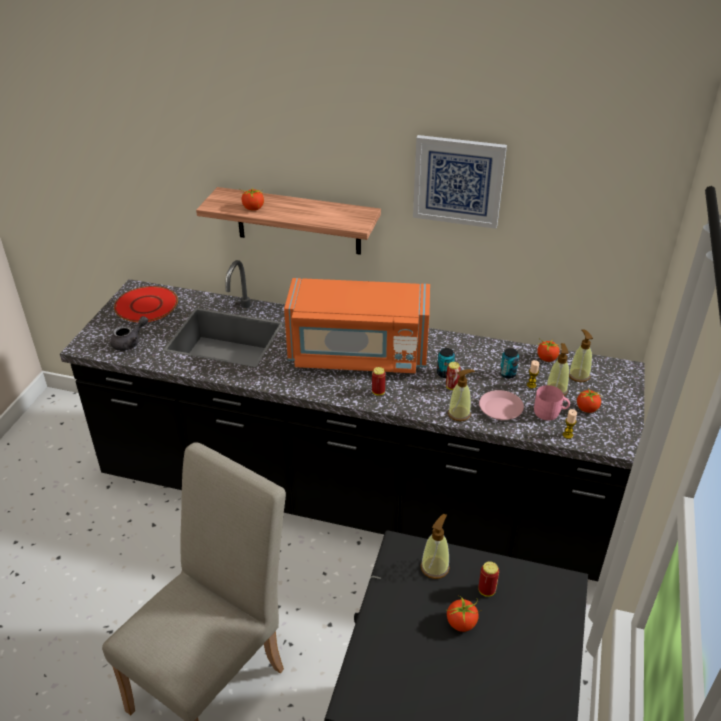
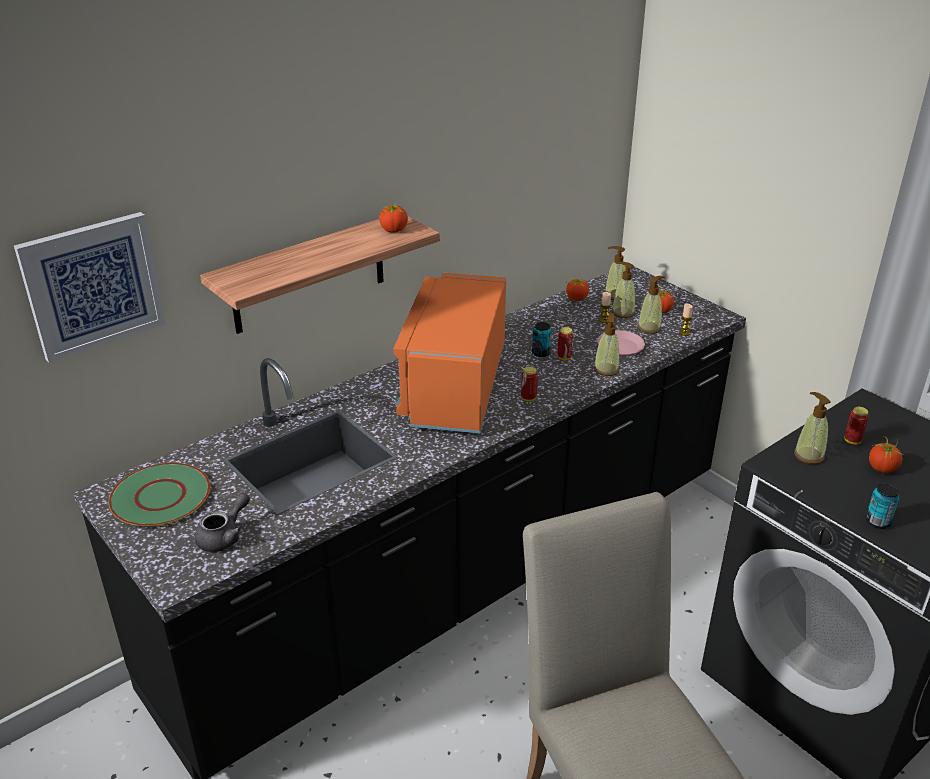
camera: 55 degrees left, 5 degrees down
grey teapot [110,316,148,351] -> grey teapot turned 45 degrees clockwise [195,493,250,552]
red plate [114,286,178,322] -> green plate [109,463,211,527]
tomato [240,187,264,211] -> tomato moved to [379,203,408,233]
orange microwave [284,278,430,373] -> orange microwave turned 150 degrees clockwise [393,273,506,433]
picture [413,135,507,229] -> picture moved to [14,212,166,363]
can [500,348,519,379] -> can moved to [866,483,900,529]
pink mug [534,385,570,420] -> soap dispenser [637,276,665,334]

